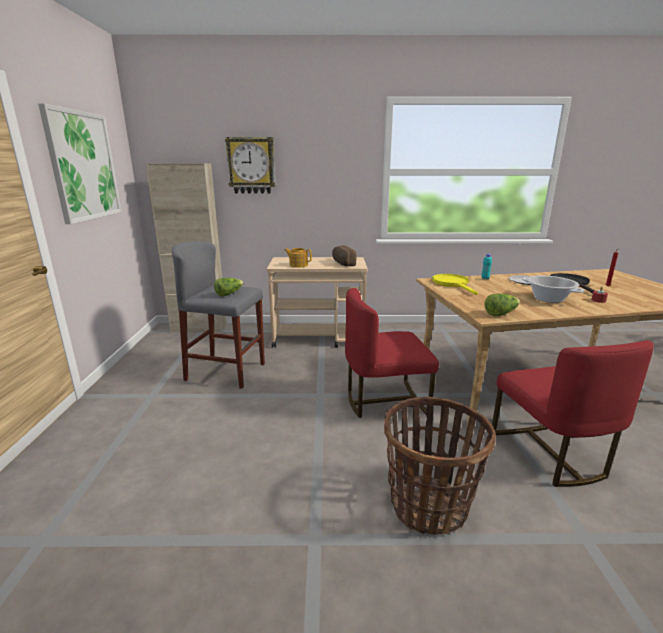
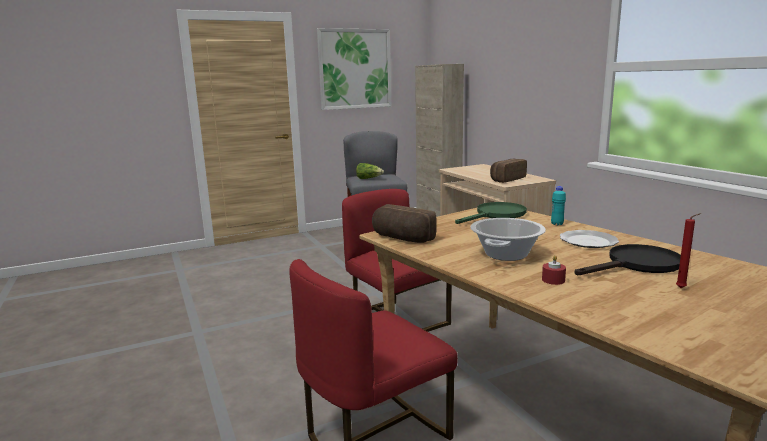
camera: 65 degrees right, 5 degrees down
wall clock [225,137,276,193] -> none
teapot [284,248,312,268] -> none
basket [384,397,496,535] -> none
yellow frying pan [432,274,478,295] -> green frying pan [455,202,527,224]
lettuce [484,293,520,316] -> bread [372,204,437,243]

